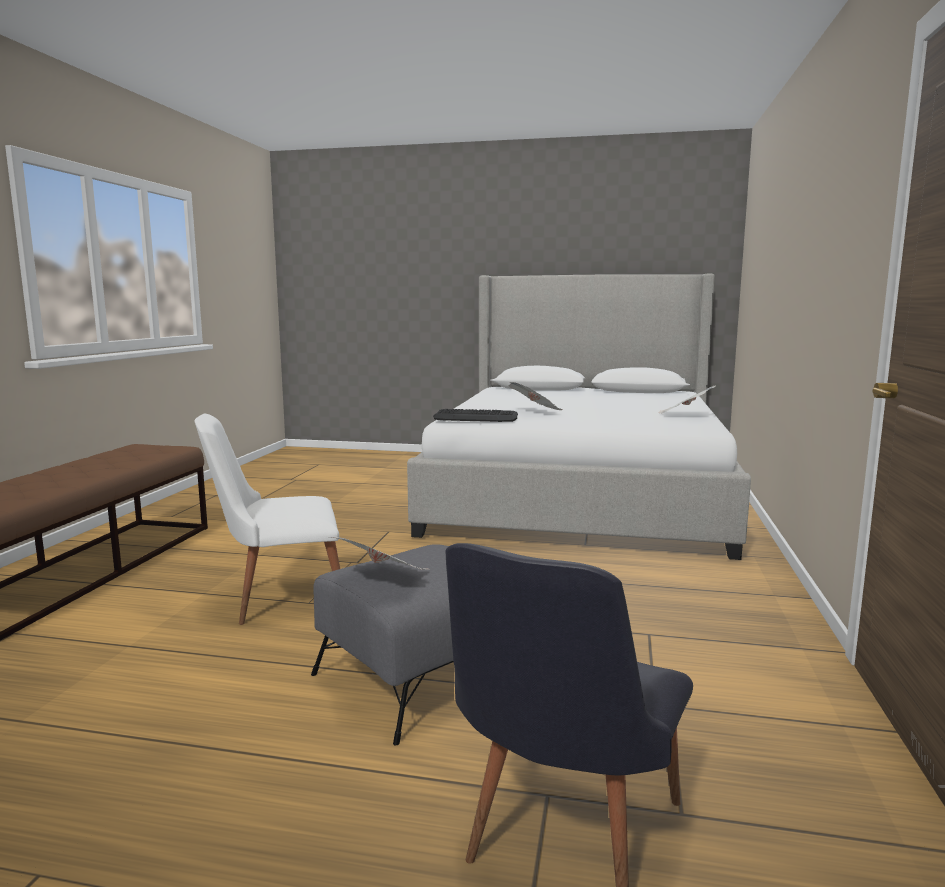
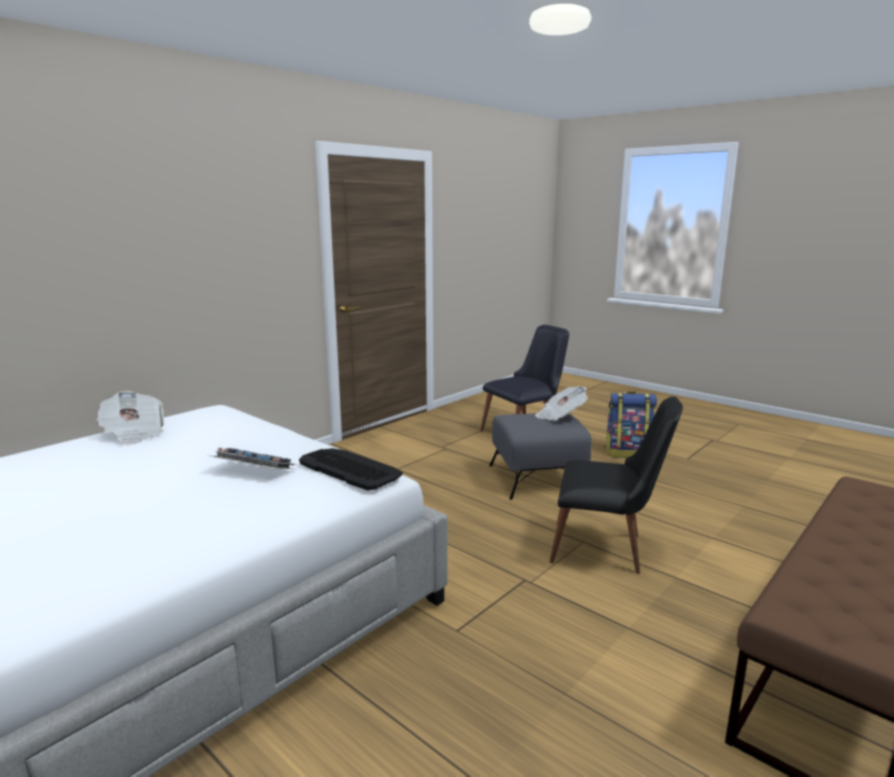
camera: 150 degrees left, 5 degrees up
white chair [194,414,340,625] -> black chair [549,396,683,574]
newspaper [508,382,562,410] -> keyboard [211,448,294,469]
none -> backpack [605,391,657,458]

